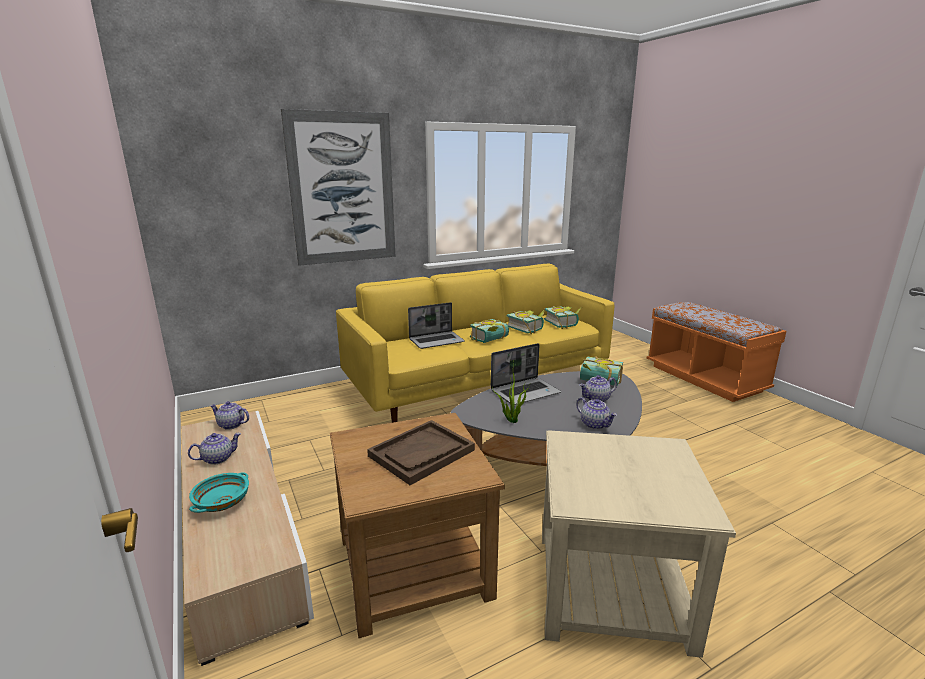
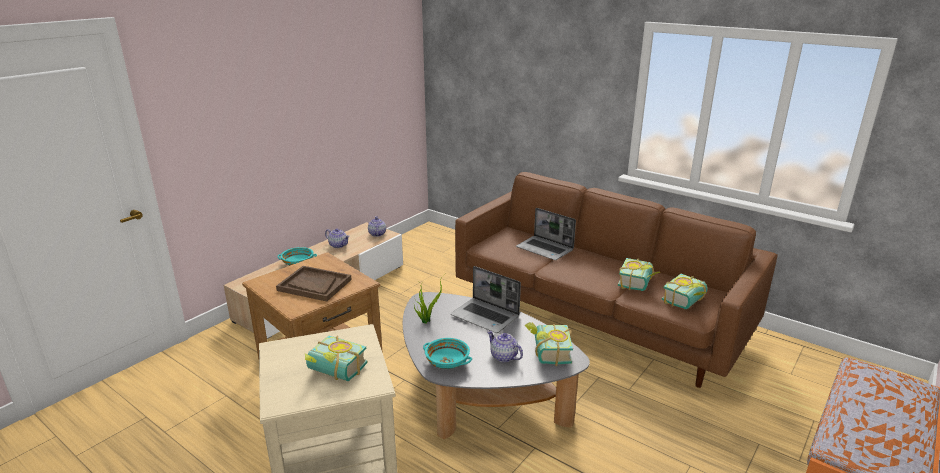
camera: 65 degrees right, 5 degrees up
picture [281,109,396,266] -> none
yellow sofa [336,263,614,423] -> brown sofa [455,172,778,388]
book [470,319,509,343] -> book moved to [304,335,368,381]
teapot [576,397,617,429] -> turquoise bowl [423,338,472,369]

